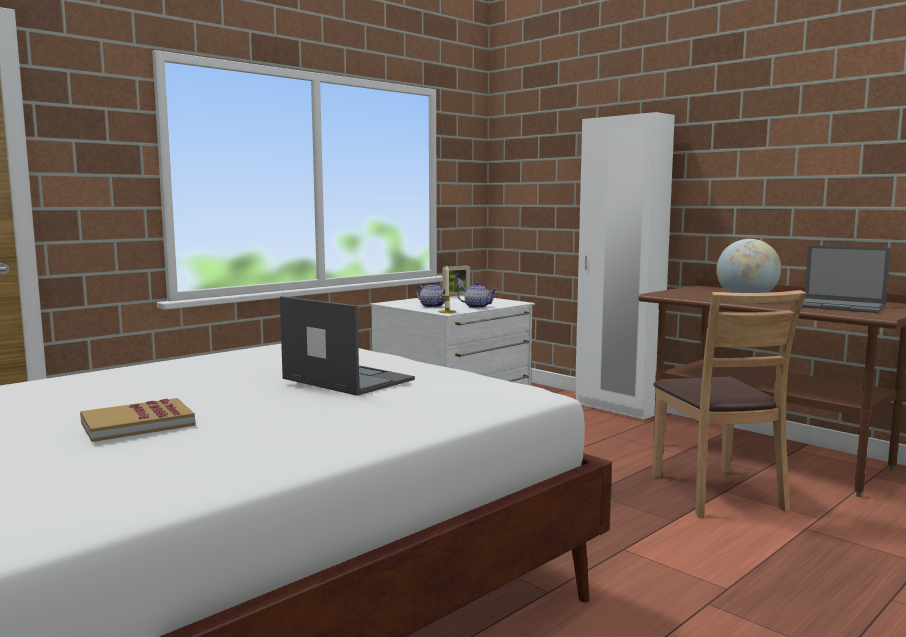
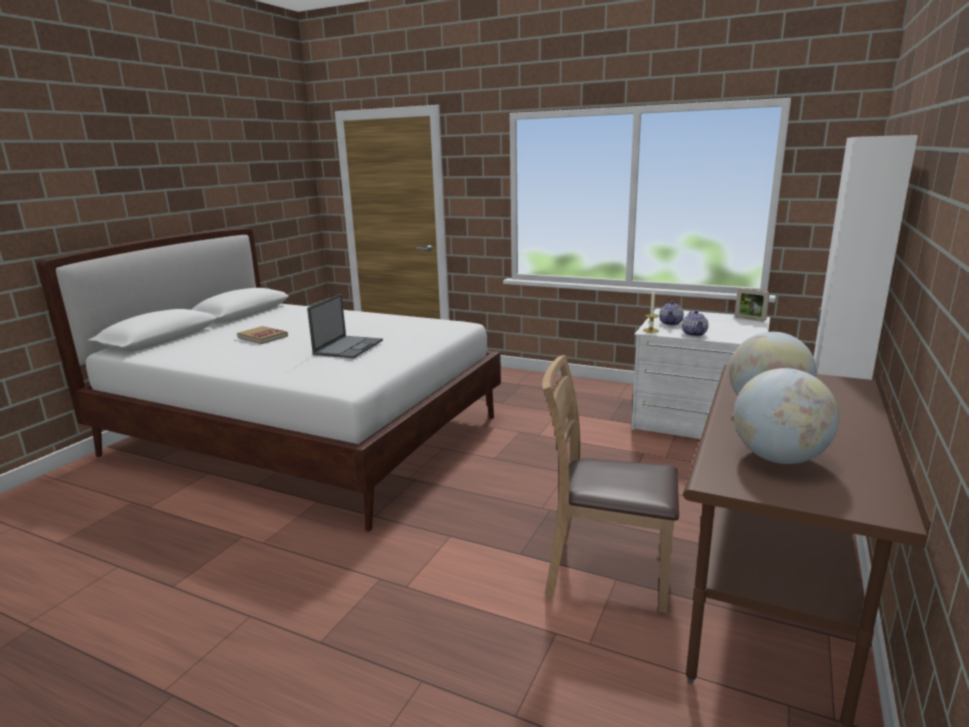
camera: 70 degrees right, 10 degrees up
brown chair [652,290,806,518] -> brown chair turned 45 degrees clockwise [542,355,679,613]
laptop [802,245,891,313] -> globe [734,368,839,464]

